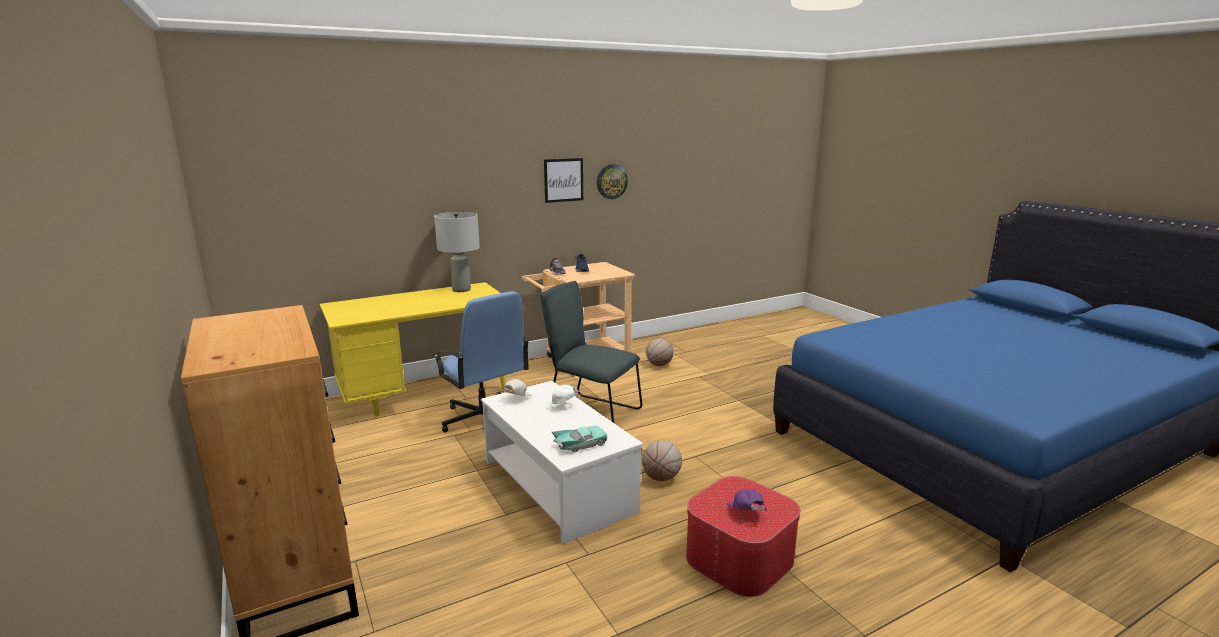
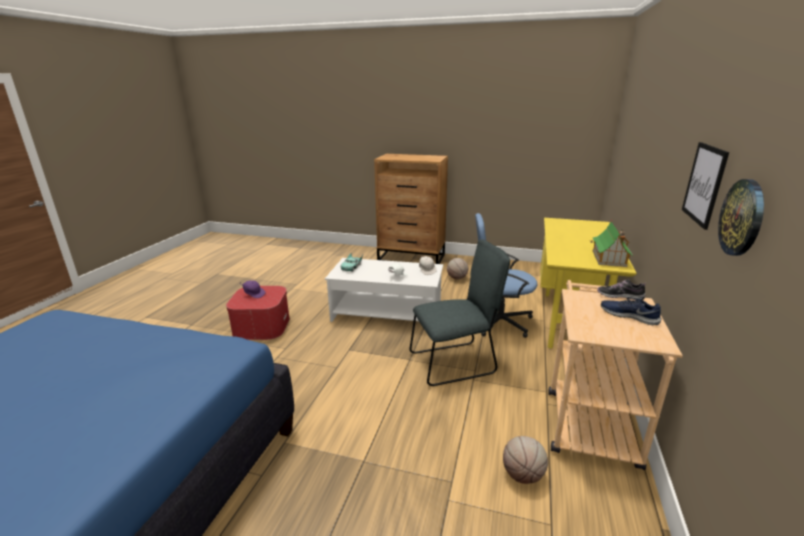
camera: 135 degrees right, 5 degrees up
grey table lamp [434,212,480,292] -> toy house [589,219,633,267]
basketball [642,441,682,481] -> basketball moved to [447,258,468,280]

